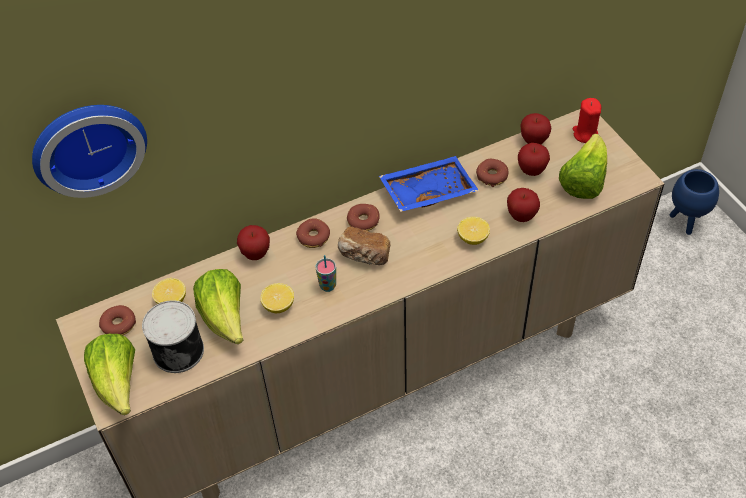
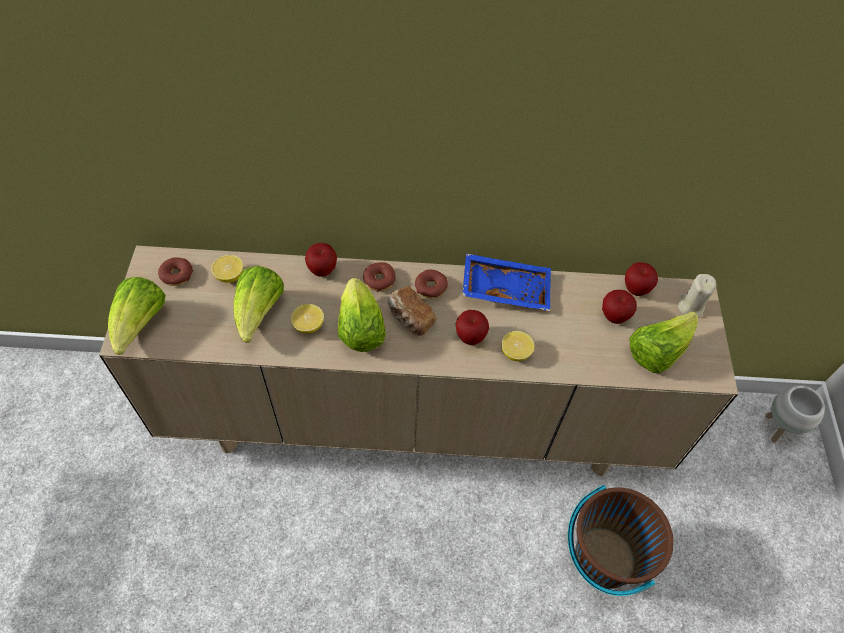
camera: 25 degrees right, 5 degrees up
wall clock [32,105,147,198] -> none
can [142,301,204,373] -> none
cup [315,255,336,292] -> lettuce [338,278,386,352]
donut [476,159,508,187] -> none
apple [507,188,540,222] -> apple moved to [456,310,489,345]
red candle [572,98,601,143] -> beige candle [678,274,716,318]
blue planter [670,169,719,235] -> white planter [765,385,825,443]
none -> brown bucket [568,485,673,596]

